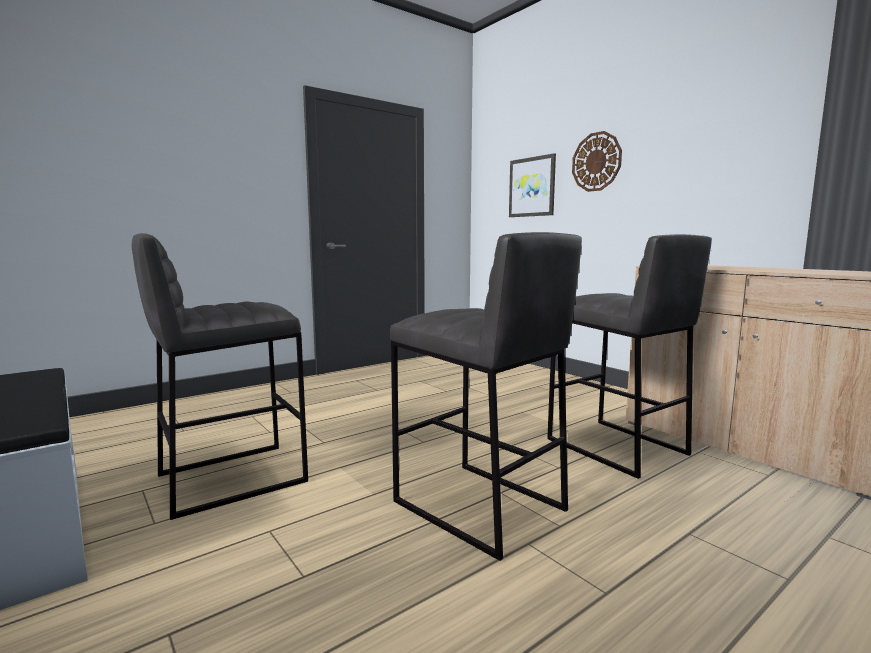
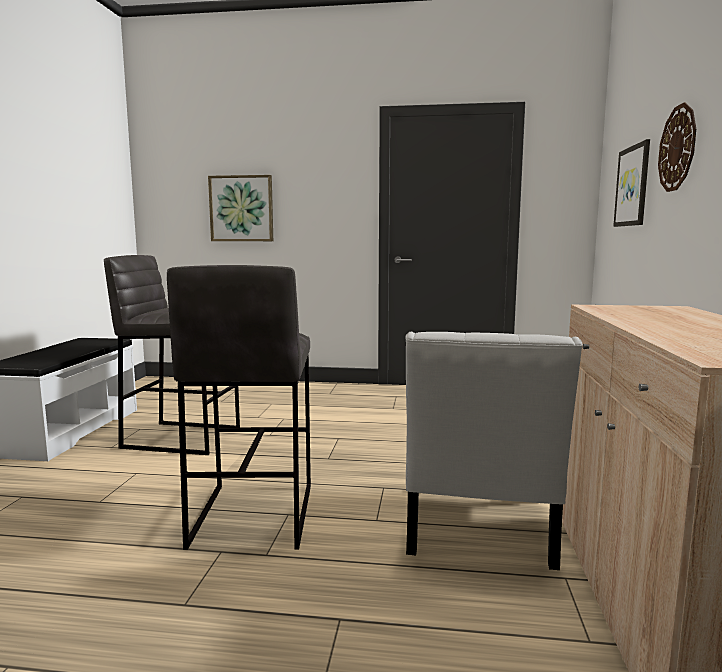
camera: 45 degrees right, 0 degrees up
grey stool [547,234,712,479] -> white chair [406,332,583,570]
none -> picture [208,175,273,241]

